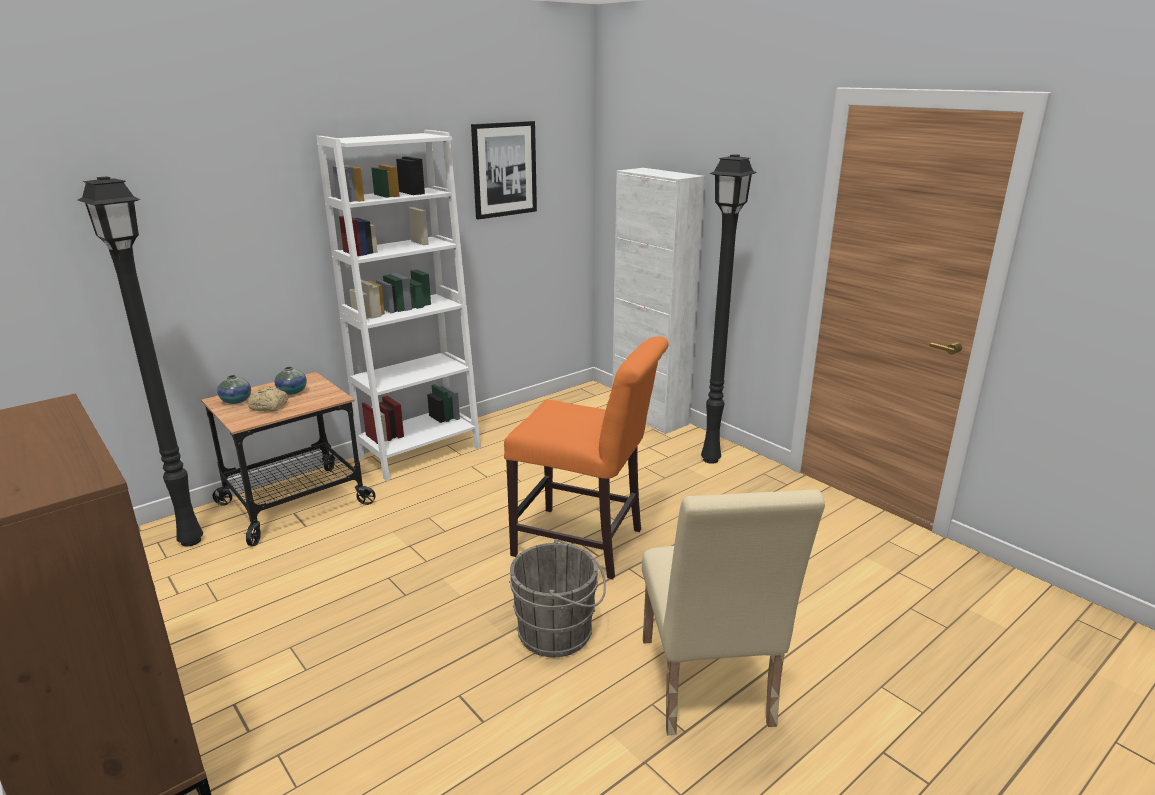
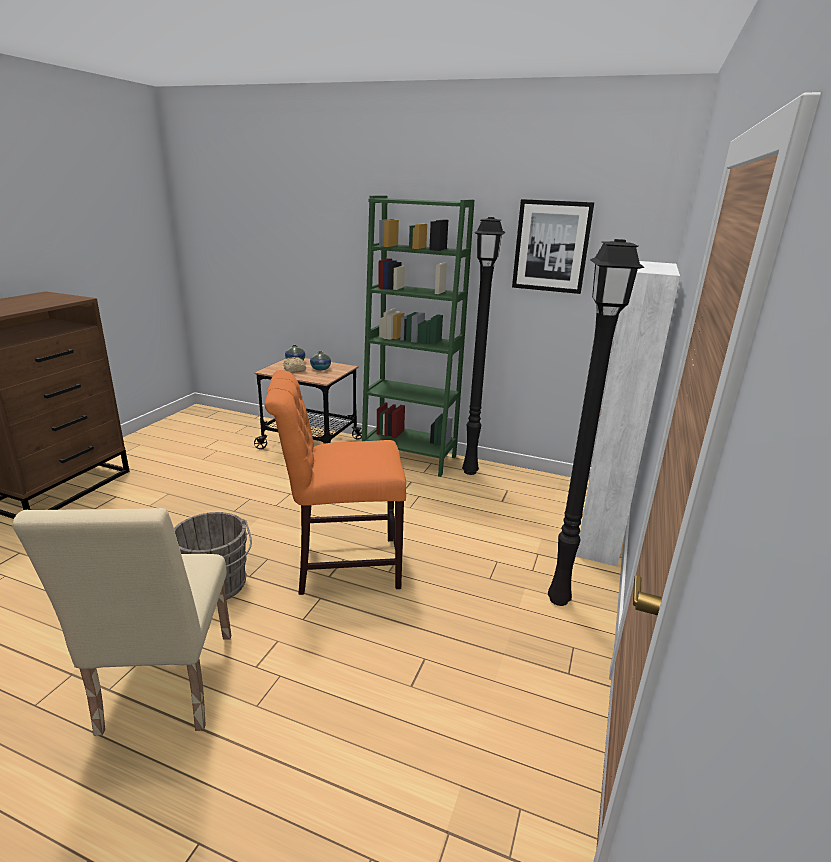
camera: 60 degrees right, 0 degrees up
black floor lamp [78,176,203,547] -> black floor lamp moved to [462,217,506,475]
white bookcase [316,130,481,481] -> green bookcase [362,196,474,477]
orange chair [504,336,669,579] -> orange chair turned 90 degrees clockwise [264,370,406,595]
beige chair [642,489,825,735] -> beige chair turned 60 degrees counterclockwise [12,508,231,736]

